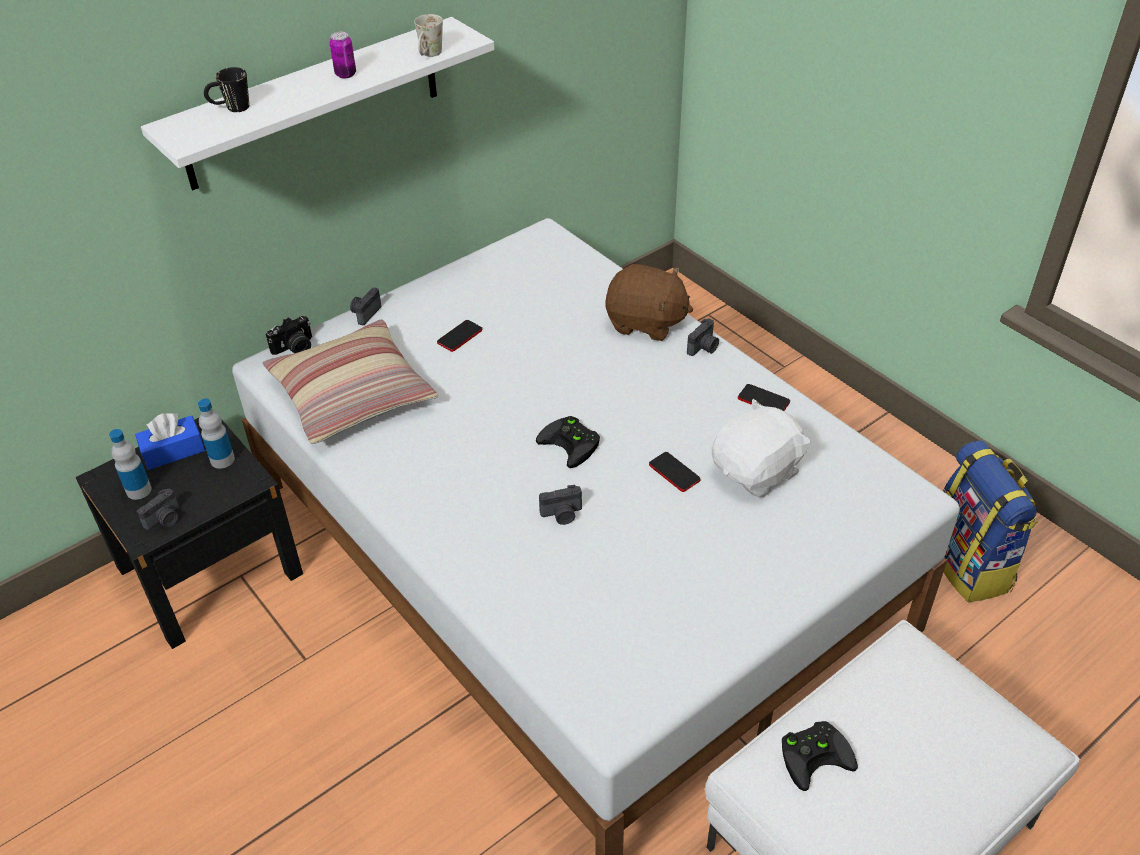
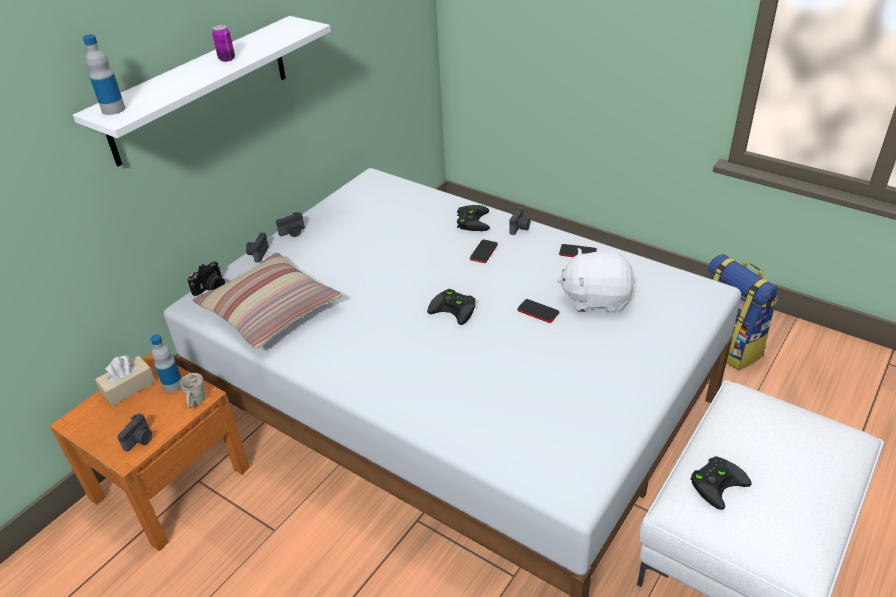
camera: 15 degrees left, 5 degrees down
black nightstand [76,418,303,649] -> orange nightstand [50,352,250,551]
bottle [109,429,152,500] -> bottle moved to [83,34,125,115]
blue tissue box [135,413,205,470] -> beige tissue box [95,355,156,406]
black mug [204,67,249,112] -> none
white mug [414,14,443,57] -> white mug moved to [180,373,206,409]
phone [437,320,482,352] -> phone moved to [470,239,498,263]
camera [539,485,582,525] -> camera moved to [276,212,305,237]
brown plush toy [605,264,693,341] -> black game controller [457,205,490,231]
white plush toy [712,399,810,498] -> white plush toy turned 120 degrees counterclockwise [557,248,635,313]

